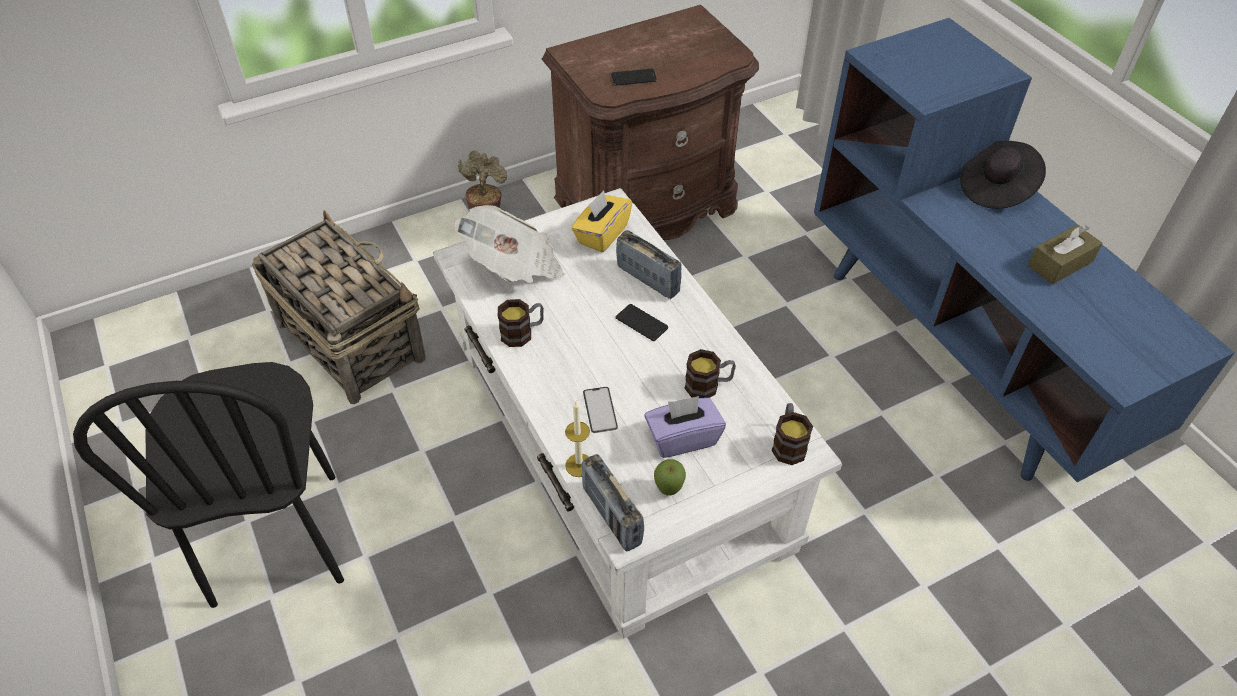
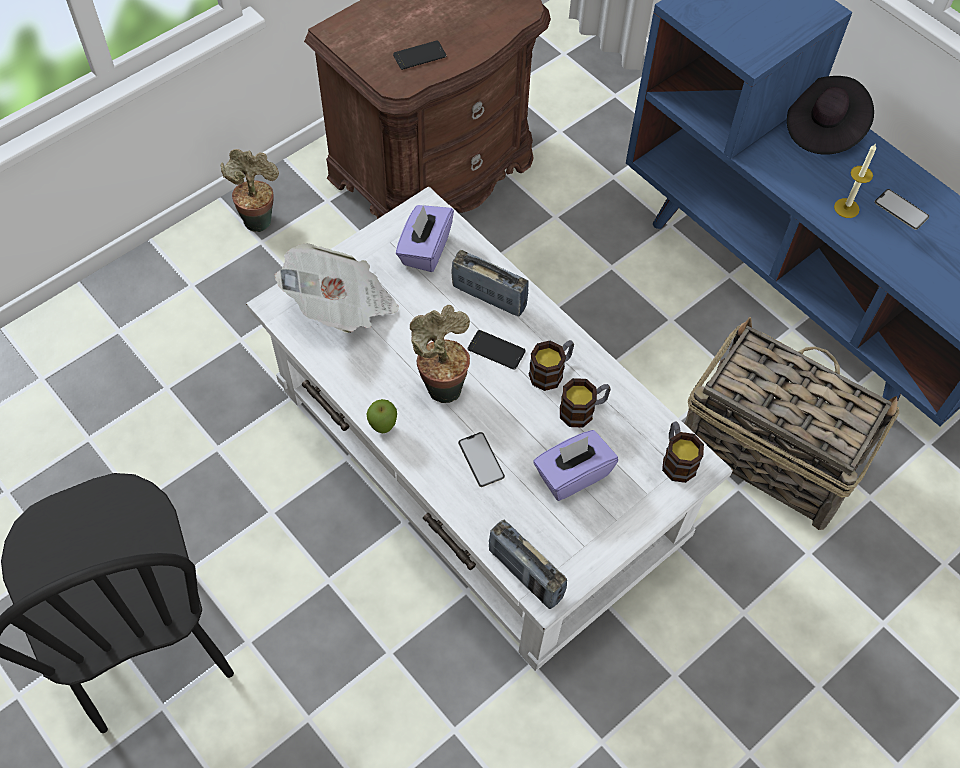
camera: 15 degrees left, 10 degrees up
basket [252,210,426,404] -> basket moved to [684,317,899,530]
mug [498,299,544,347] -> mug moved to [529,340,574,391]
candle [565,401,590,477] -> candle moved to [834,143,876,218]
yellow tissue box [571,190,632,252] -> purple tissue box [396,205,454,272]
apple [654,459,686,495] -> apple moved to [366,399,397,434]
brown tissue box [1028,225,1102,284] -> phone [875,189,929,230]
none -> potted plant [410,305,470,403]

